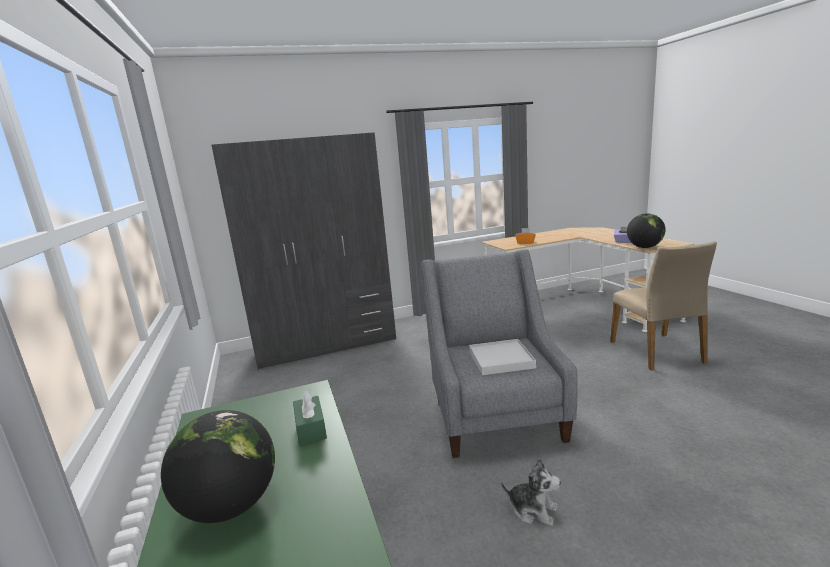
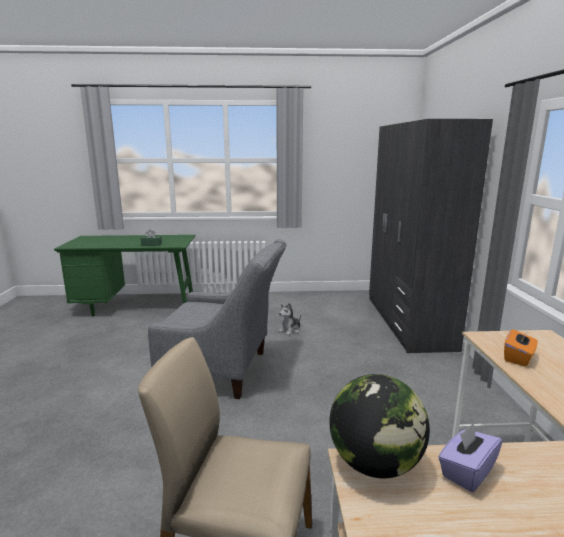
camera: 105 degrees right, 0 degrees up
globe [161,410,275,523] -> none
white tray [469,339,536,375] -> none
plush toy [501,457,561,526] -> plush toy moved to [278,303,301,335]

